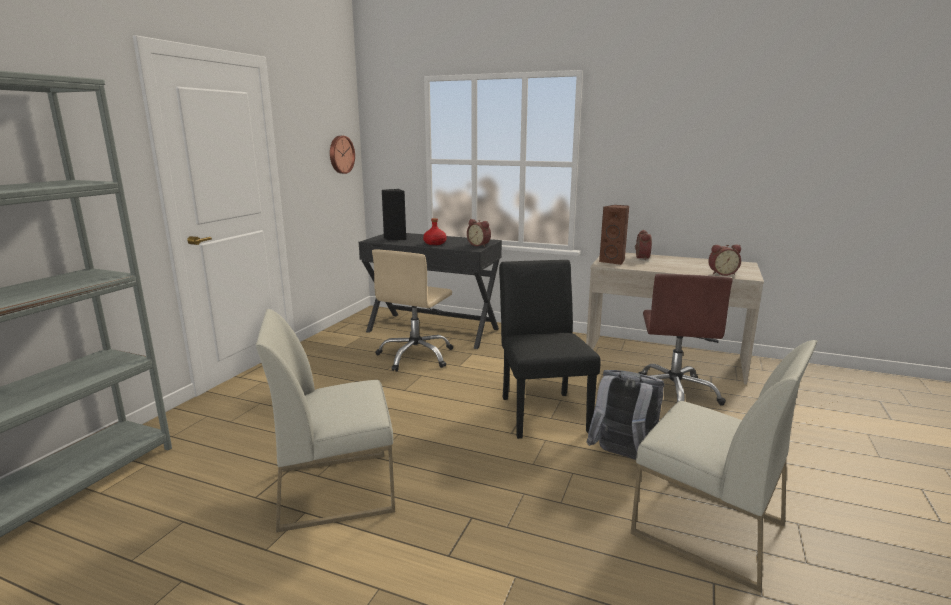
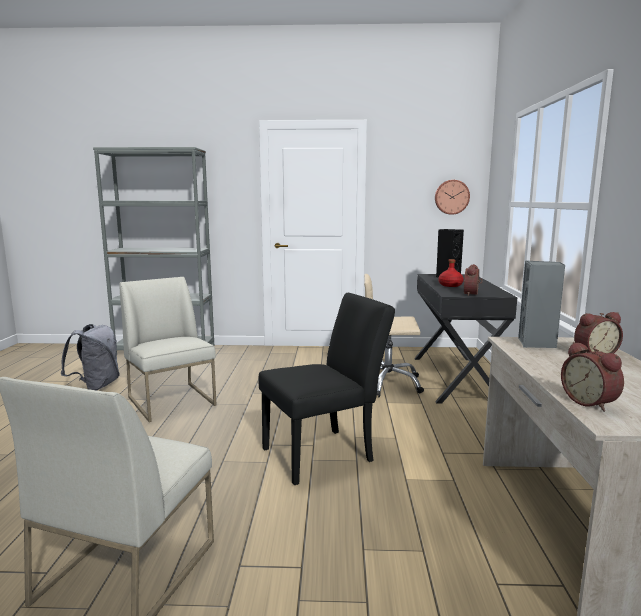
camera: 70 degrees right, 5 degrees down
grey backpack [586,370,665,460] -> grey backpack moved to [61,324,120,391]
brown speaker [599,205,629,265] -> grey speaker [518,260,565,348]
brown office chair [638,274,733,406] -> none

